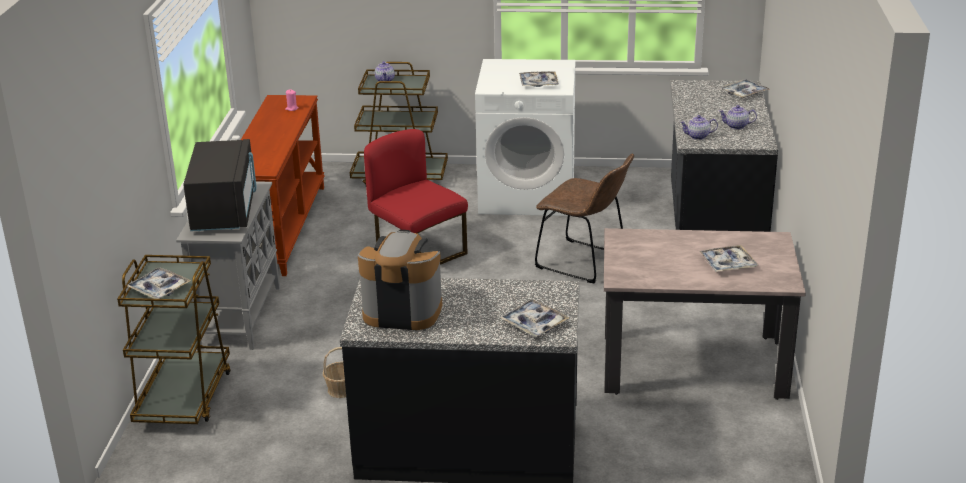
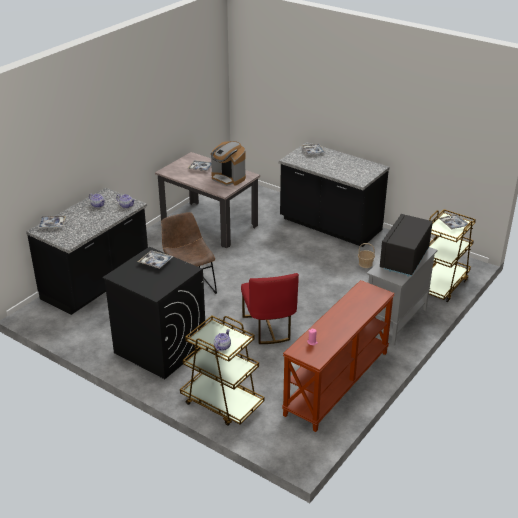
camera: 150 degrees left, 5 degrees up
coffee machine [358,230,442,330] -> coffee machine moved to [211,141,246,186]
white washing machine [475,59,576,216] -> black washing machine [102,247,205,379]

